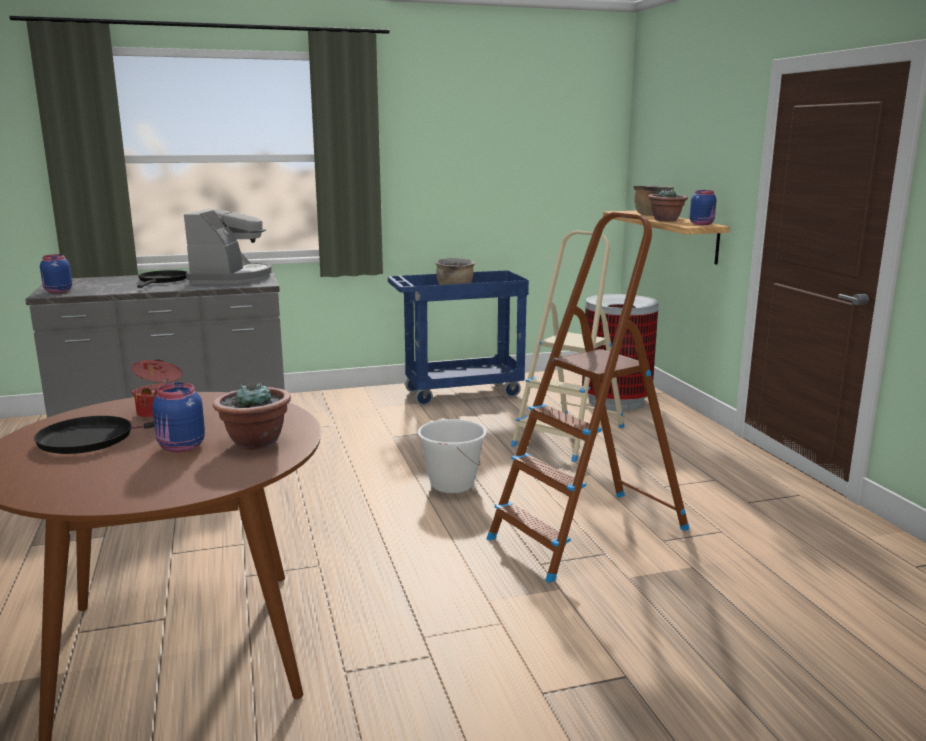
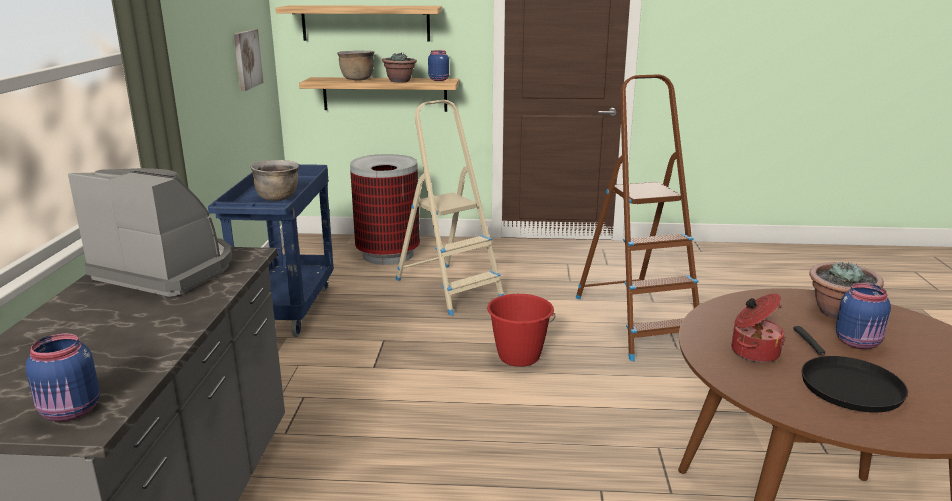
camera: 70 degrees left, 5 degrees up
black frying pan [137,270,187,288] -> none
white bucket [417,419,487,493] -> red bucket [486,294,555,367]
none -> picture [234,29,264,91]
none -> shelf [276,5,442,41]

